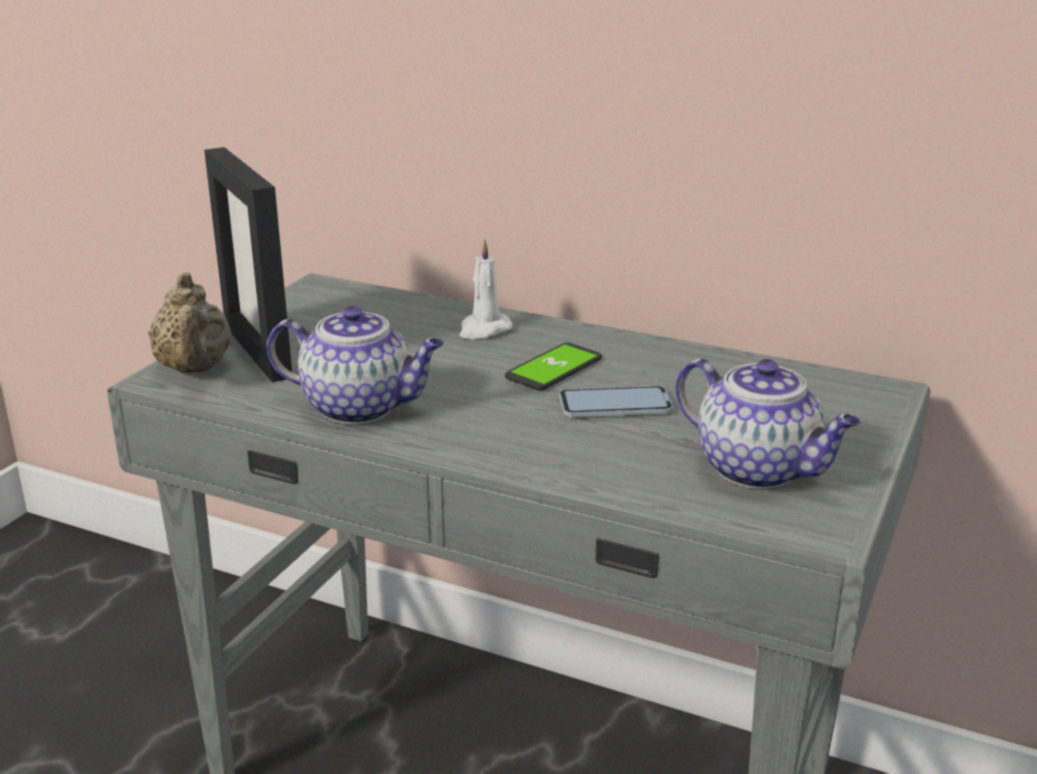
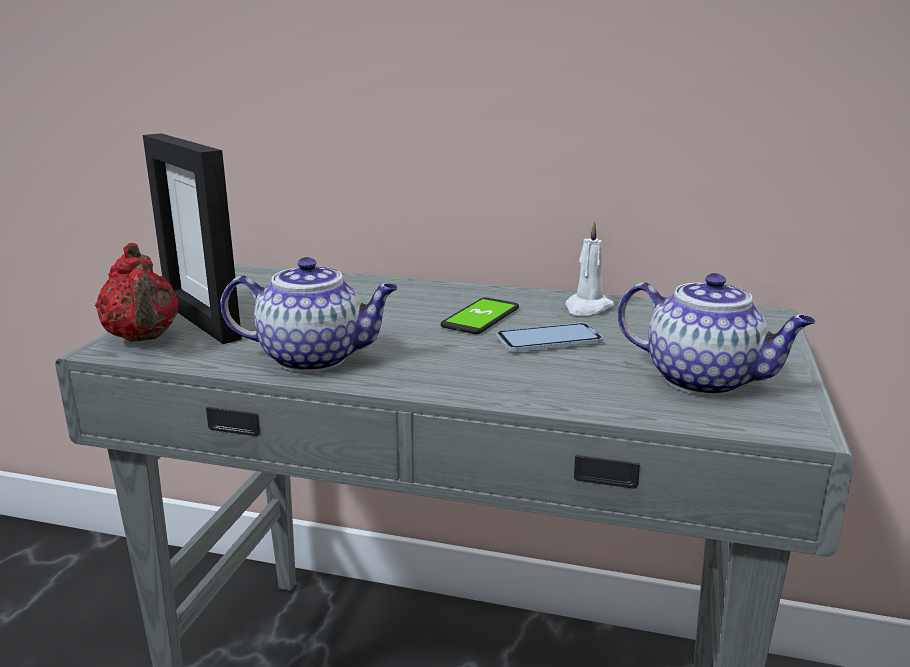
camera: 10 degrees left, 5 degrees down
beige teapot [148,272,231,373] -> red teapot [95,243,179,342]
white candle [460,239,513,339] -> white candle moved to [565,221,614,316]

